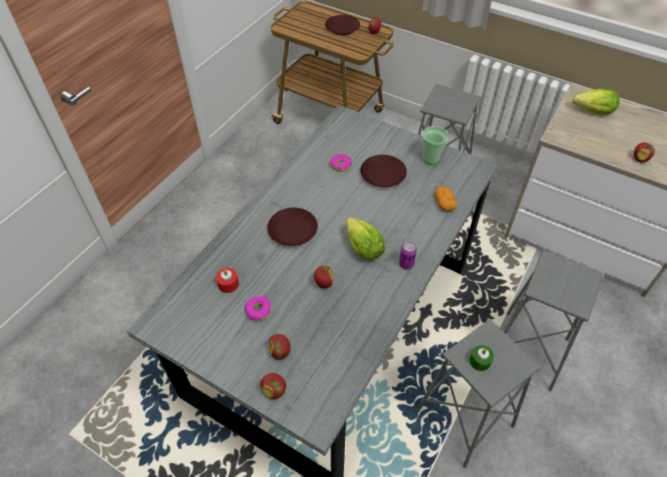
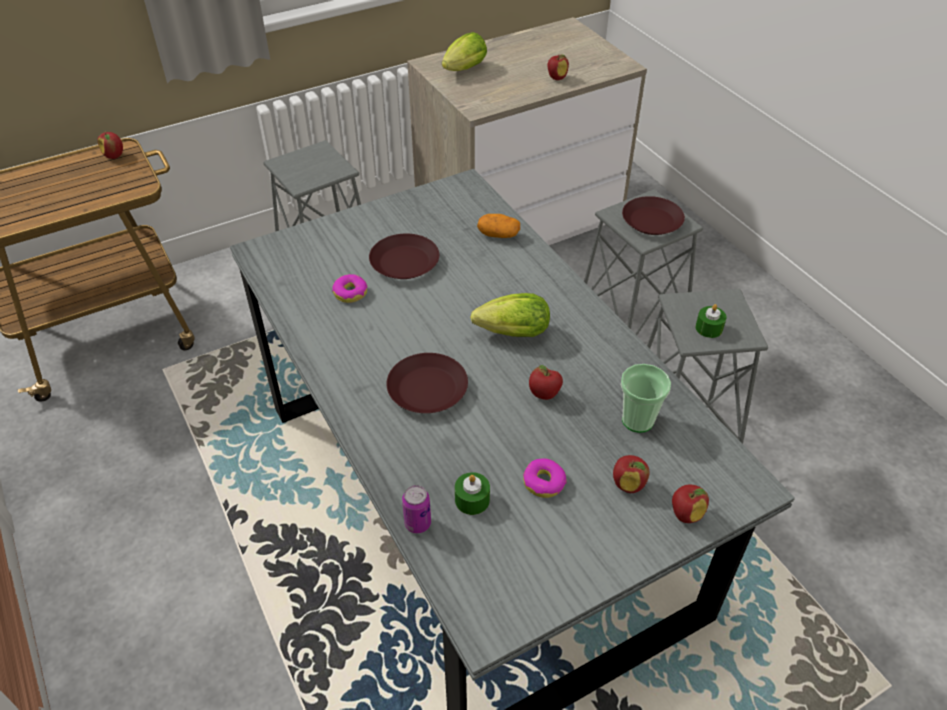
camera: 60 degrees left, 5 degrees down
red candle [216,268,239,293] -> green candle [455,472,490,515]
brown plate [325,15,360,35] -> brown plate moved to [622,196,685,235]
can [399,242,417,269] -> can moved to [402,485,431,533]
cup [422,126,448,165] -> cup moved to [621,364,671,433]

